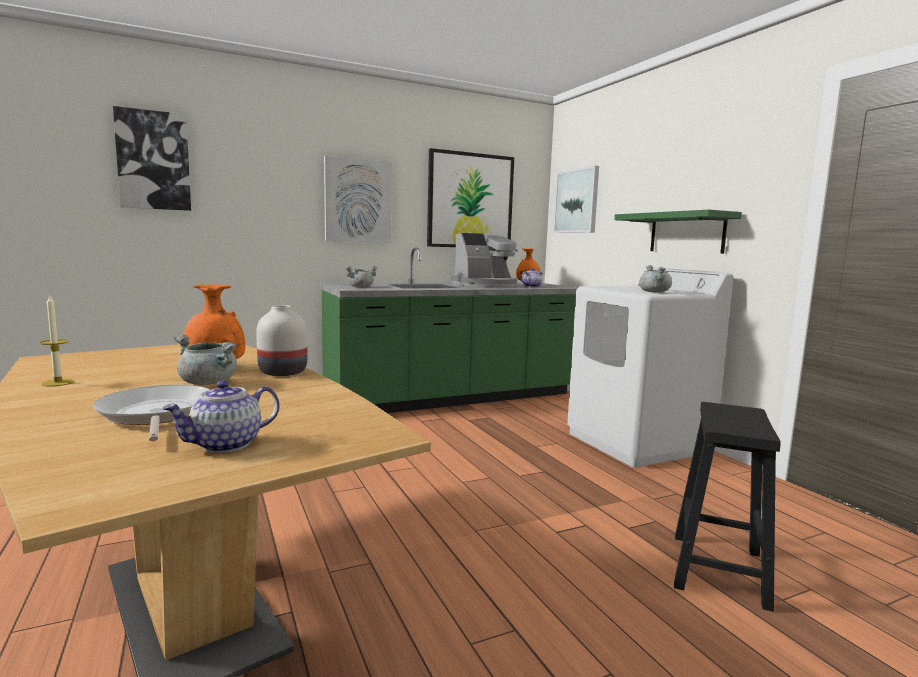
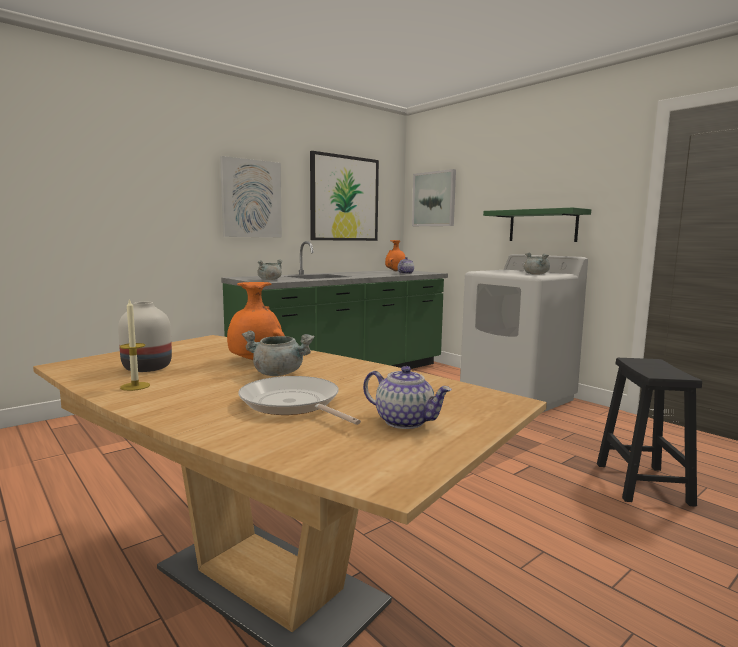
camera: 15 degrees left, 0 degrees up
picture [113,106,191,211] -> none
teapot [162,381,279,453] -> teapot turned 90 degrees counterclockwise [363,366,452,429]
white vase [256,305,307,376] -> white vase moved to [118,302,172,372]
coffee machine [451,233,518,287] -> none

